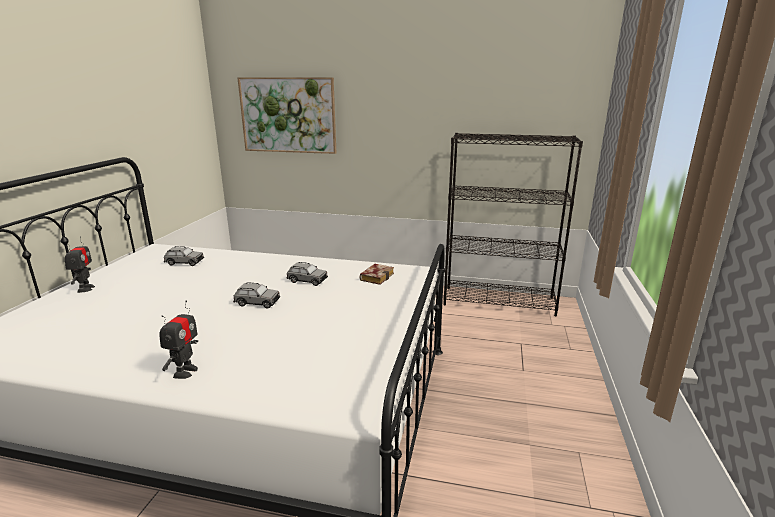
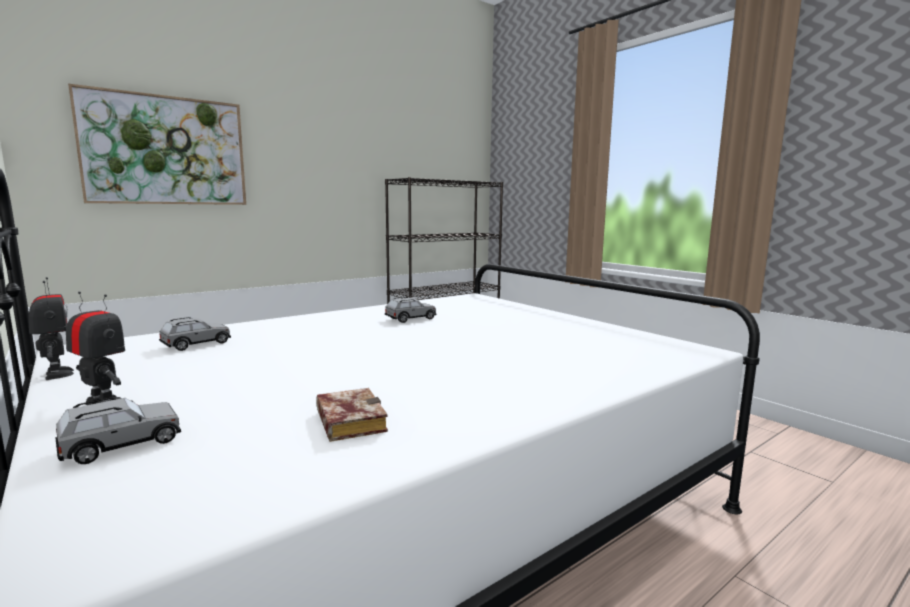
camera: 50 degrees left, 10 degrees down
toy robot [159,300,198,379] -> toy robot moved to [28,277,74,380]
grey toy car [233,282,280,309] -> grey toy car moved to [55,398,181,464]
book [360,264,394,285] -> book moved to [316,388,388,442]

